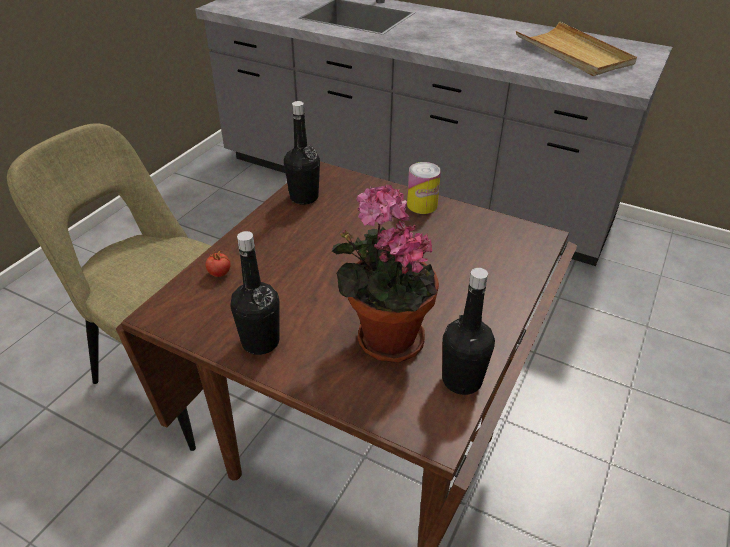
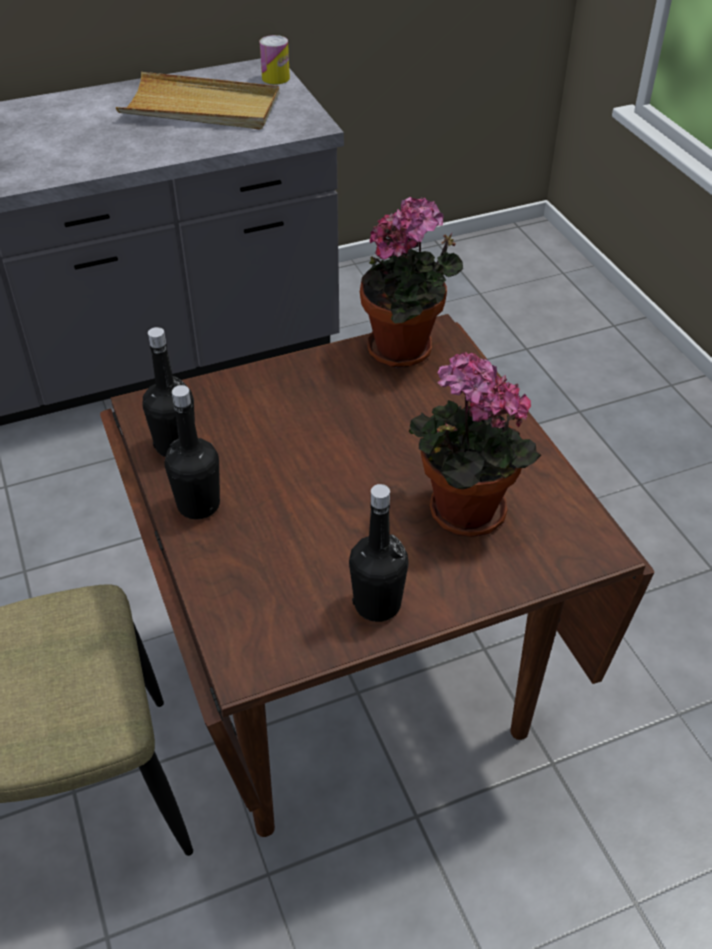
camera: 50 degrees left, 5 degrees up
tomato [205,250,231,277] -> none
can [407,162,441,214] -> can moved to [260,35,290,85]
black bottle [442,268,495,395] -> black bottle moved to [164,385,220,519]
none -> potted plant [360,197,463,368]

